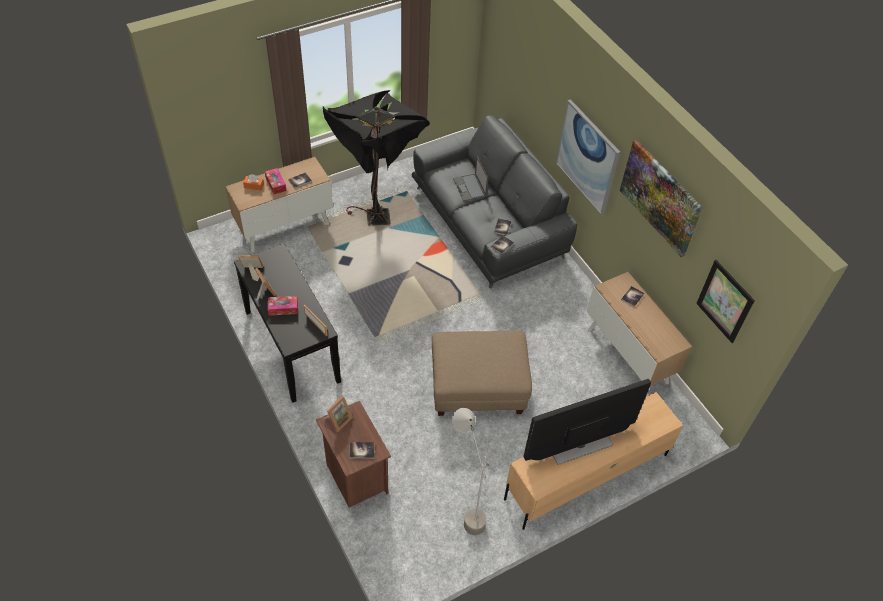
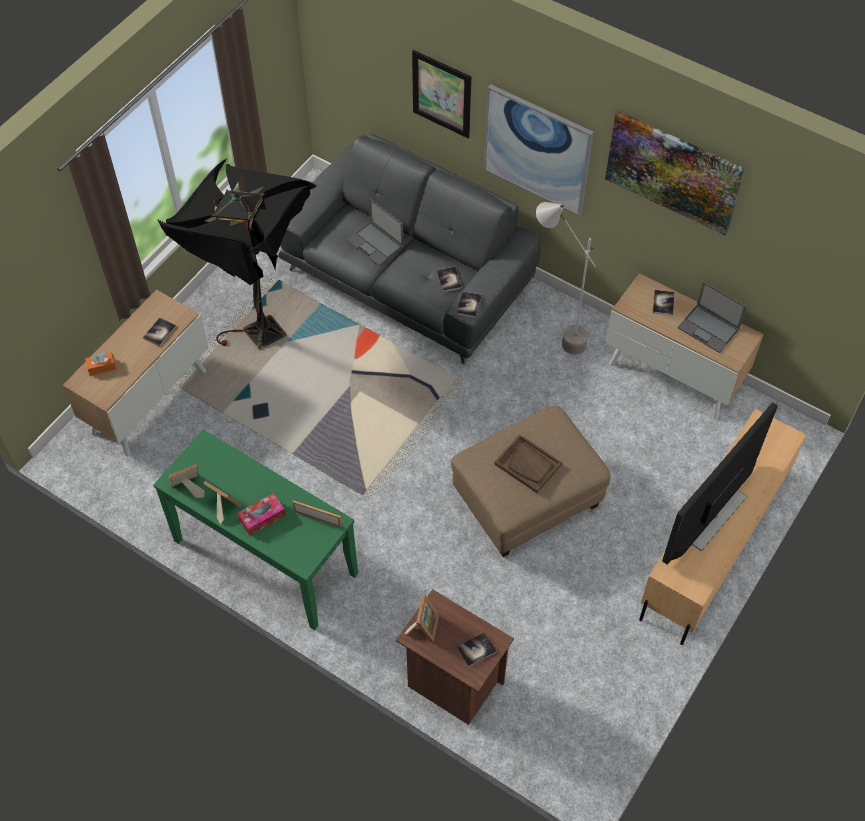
camera: 25 degrees left, 5 degrees up
black console table [234,243,341,403] -> green console table [153,429,358,630]
tissue box [265,168,286,194] -> none
grey floor lamp [452,408,489,535] -> grey floor lamp moved to [536,202,596,355]
picture [696,260,755,343] -> picture moved to [412,50,471,138]
none -> brown tray [494,434,562,493]
none -> laptop [677,281,747,353]

